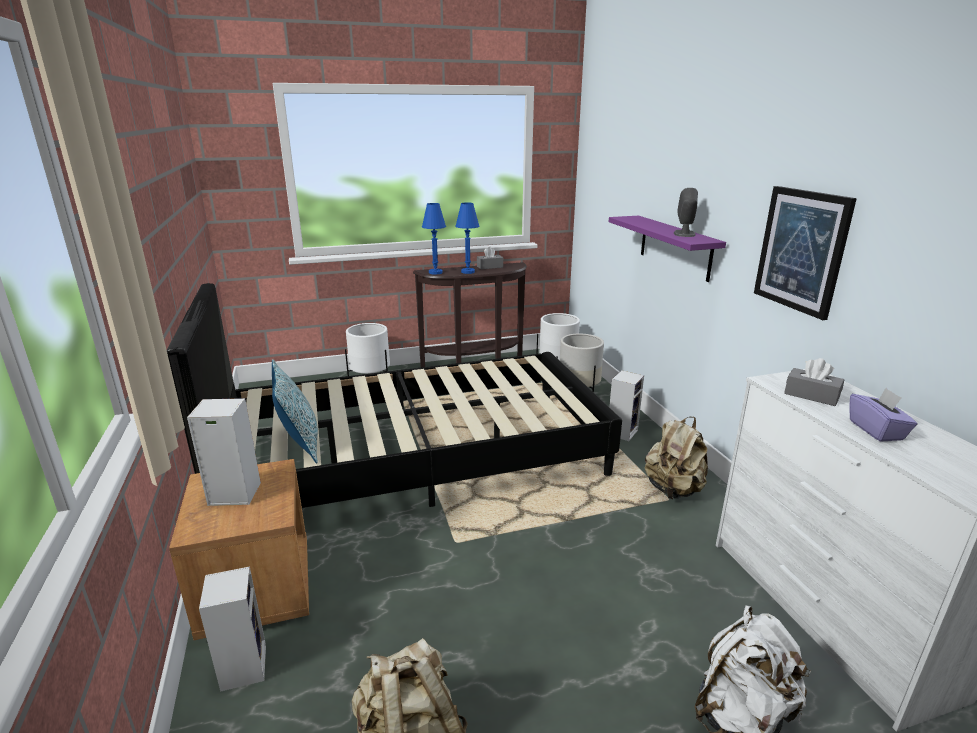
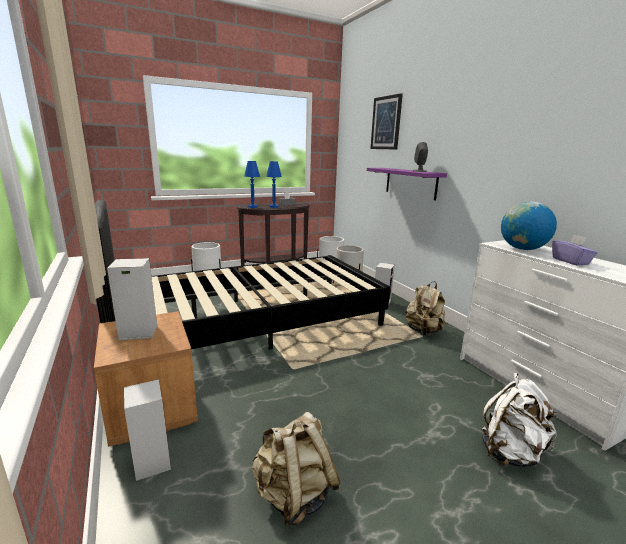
camera: 10 degrees left, 5 degrees down
pillow [272,359,318,464] -> none
picture [754,186,857,320] -> picture moved to [371,93,403,150]
grey tissue box [784,358,844,406] -> globe [501,202,557,250]

